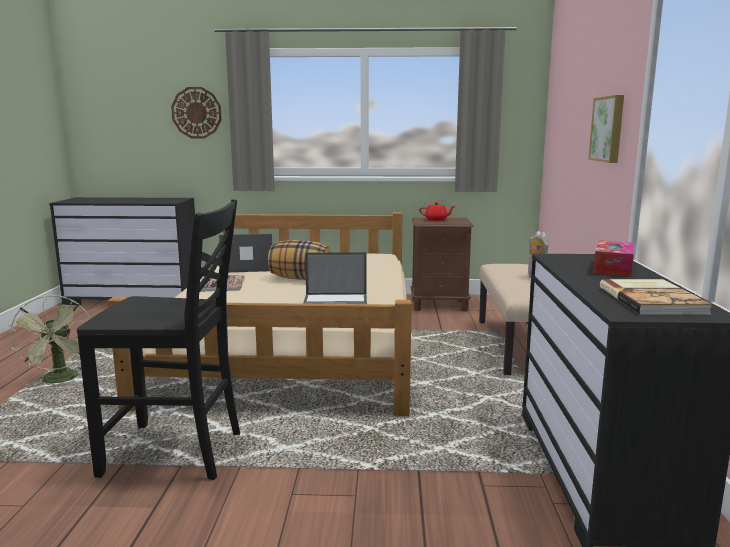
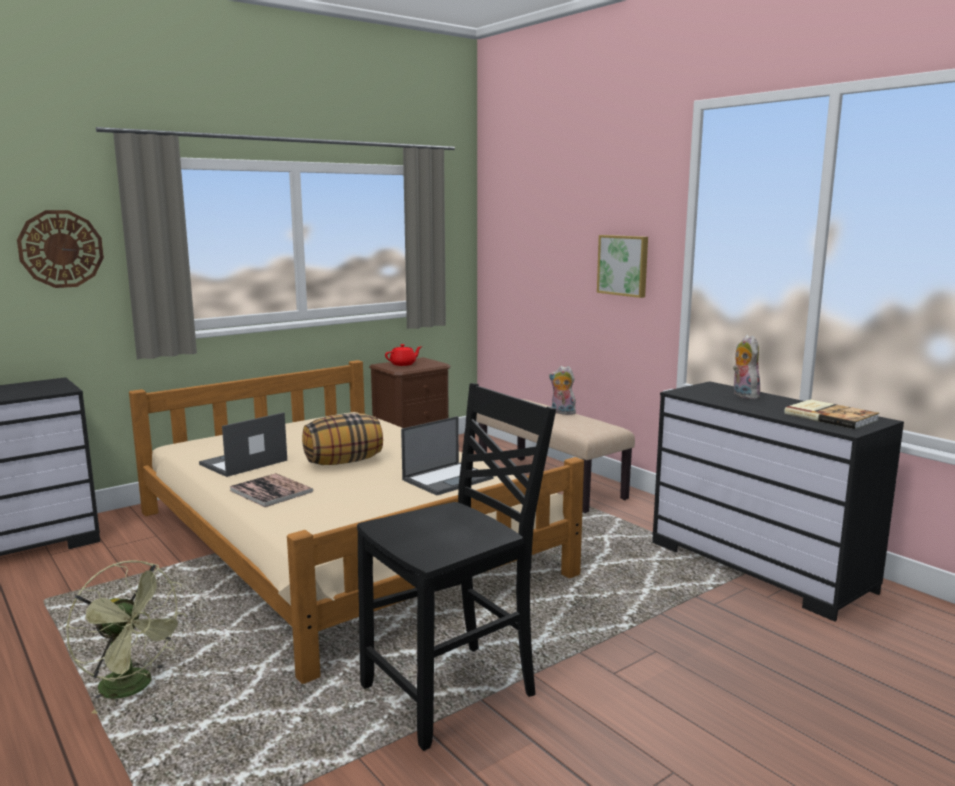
camera: 40 degrees left, 0 degrees up
tissue box [593,240,634,277] -> plush toy [733,335,760,399]

